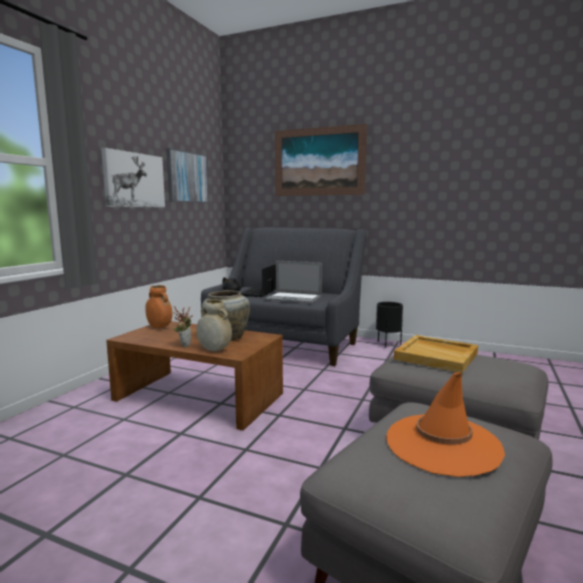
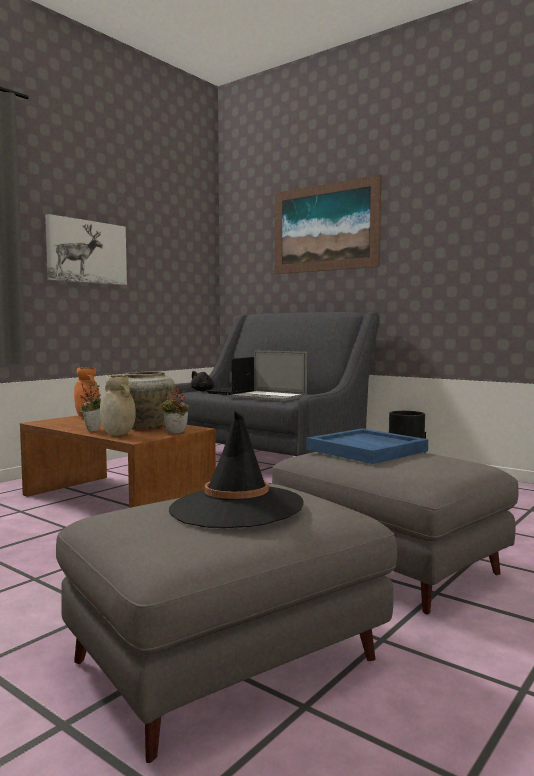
camera: 15 degrees right, 5 degrees down
picture [166,148,209,203] -> none
orange hat [386,372,505,477] -> black hat [169,411,303,528]
beige tray [394,335,478,373] -> blue tray [306,428,428,464]
none -> potted plant [160,385,189,433]

